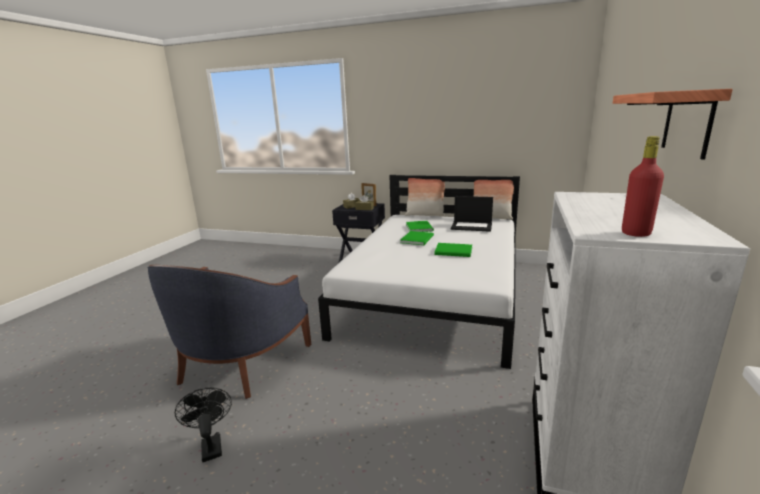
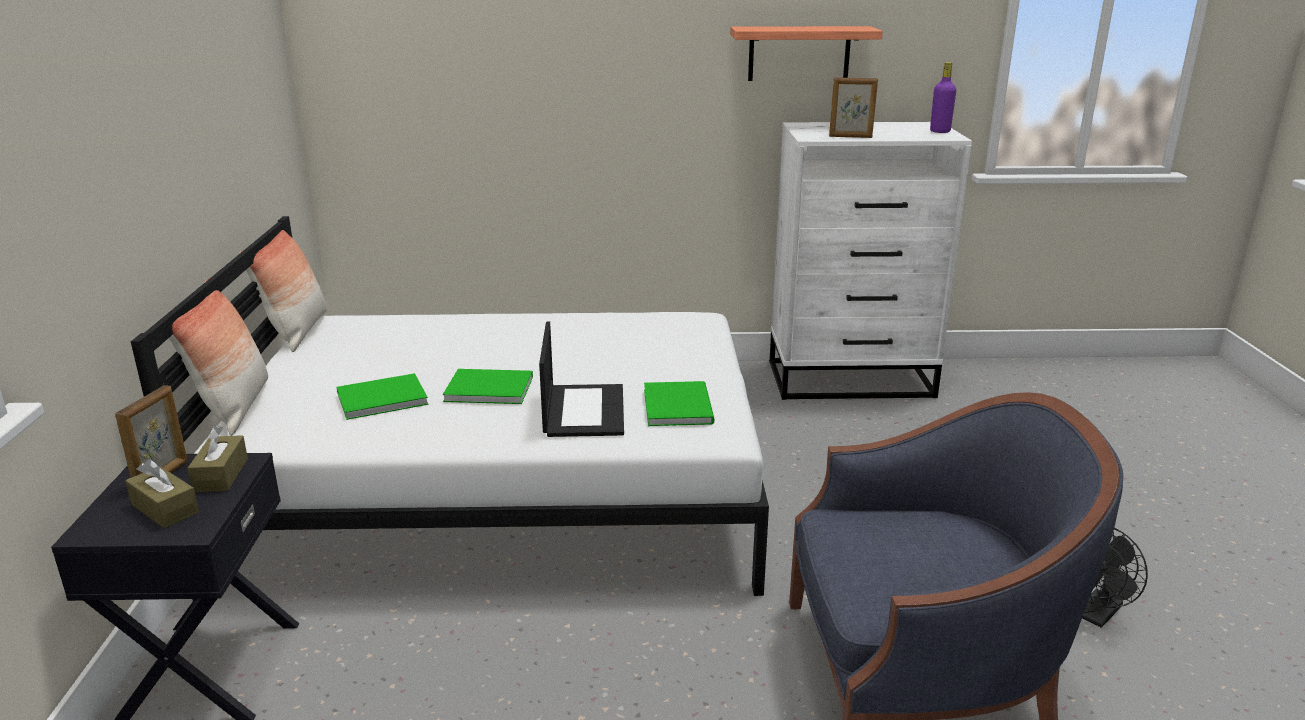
camera: 110 degrees left, 5 degrees up
green book [434,243,472,257] -> green book moved to [644,381,714,426]
laptop [451,196,493,232] -> laptop moved to [539,321,624,437]
red bottle [622,136,664,237] -> purple bottle [930,62,956,133]
none -> picture frame [829,77,878,138]

